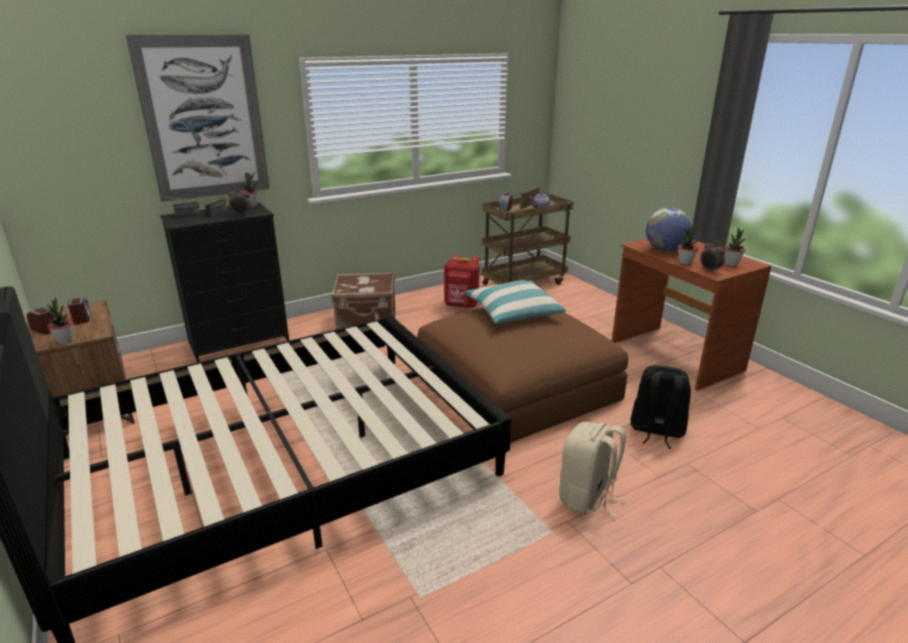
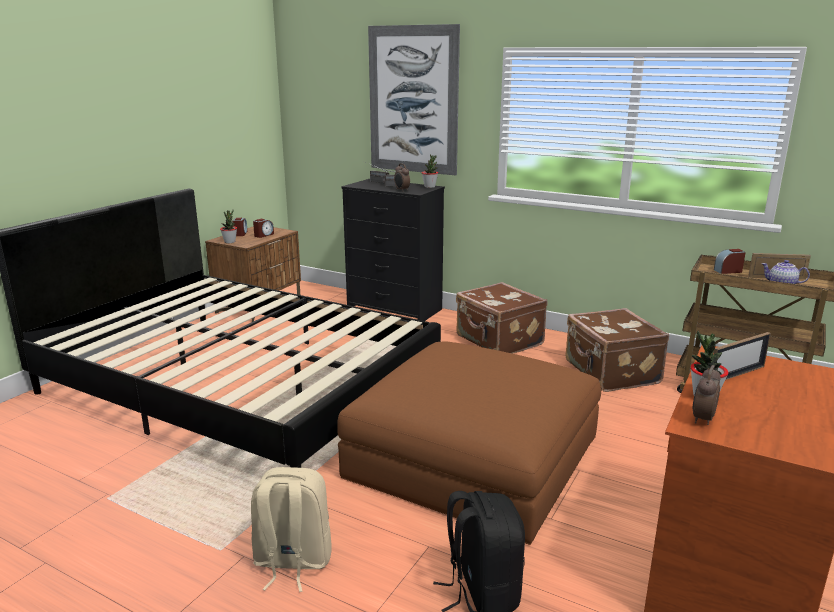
camera: 60 degrees right, 5 degrees down
red backpack [444,254,480,308] -> brown suitcase [566,308,669,392]
pillow [465,280,566,324] -> none
globe [646,208,691,251] -> picture frame [713,332,771,380]
potted plant [724,228,745,266] -> none

